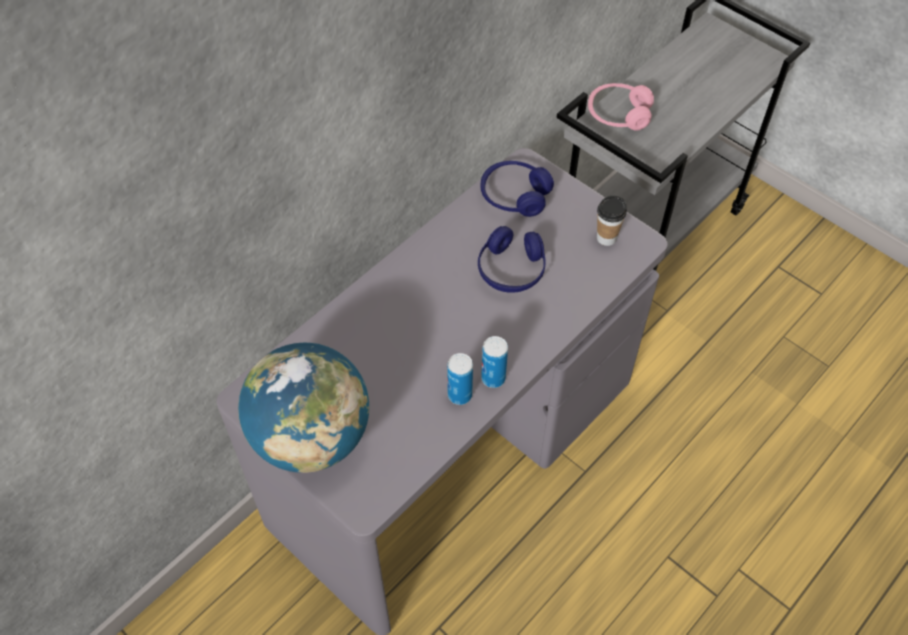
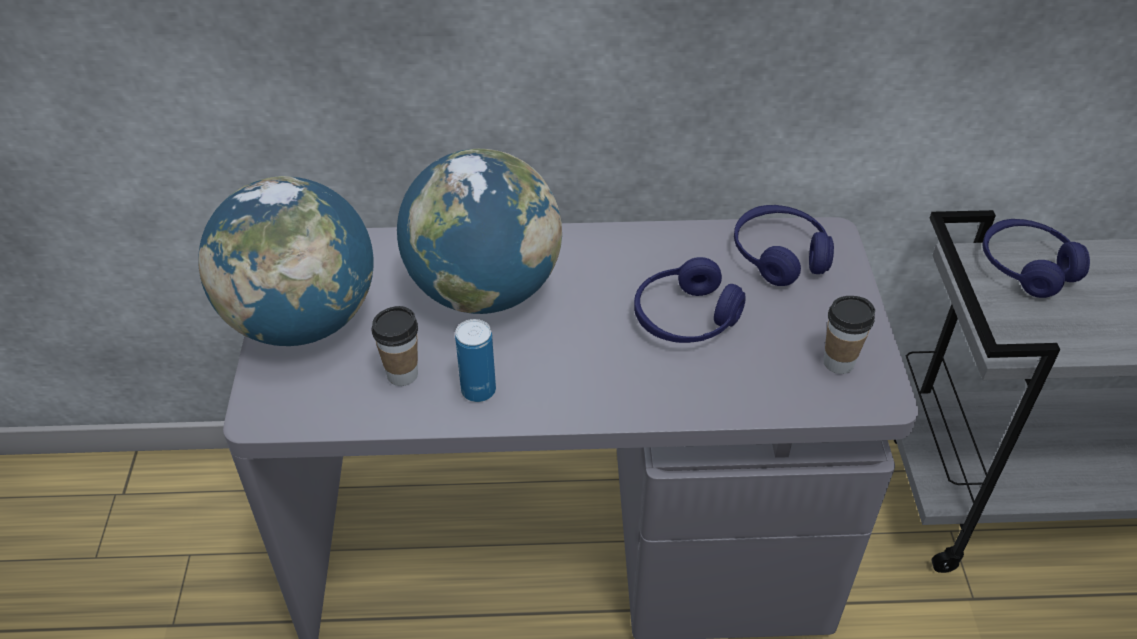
camera: 45 degrees right, 10 degrees down
can [481,336,508,388] -> none
pink headphones [588,83,654,131] -> blue headphones [983,219,1090,298]
none -> cup [372,306,418,386]
none -> globe [397,149,562,314]

